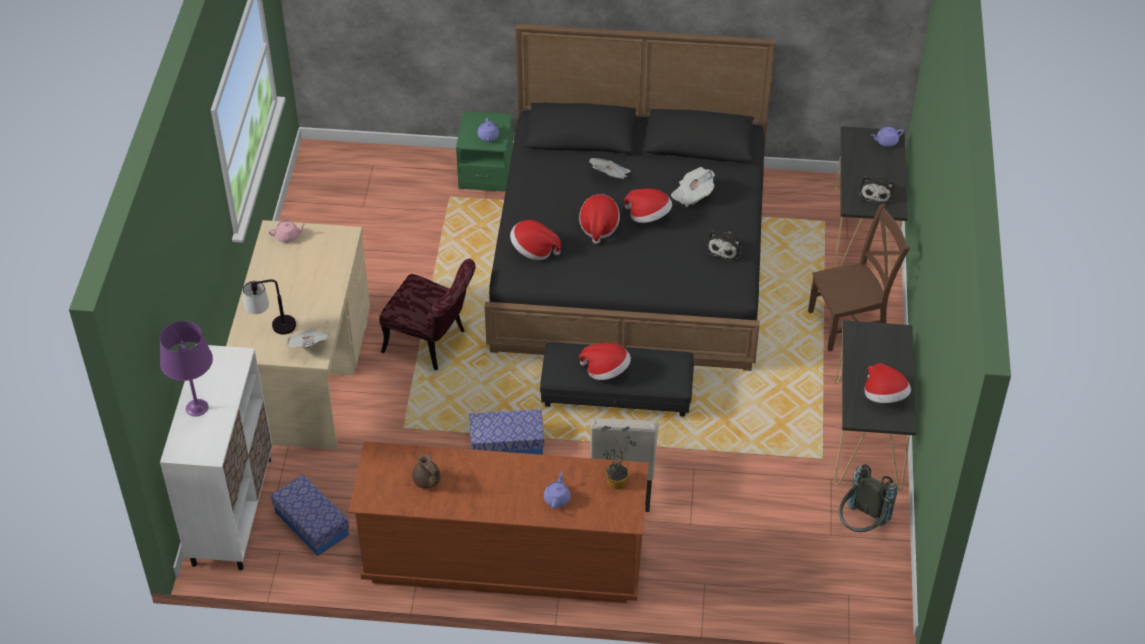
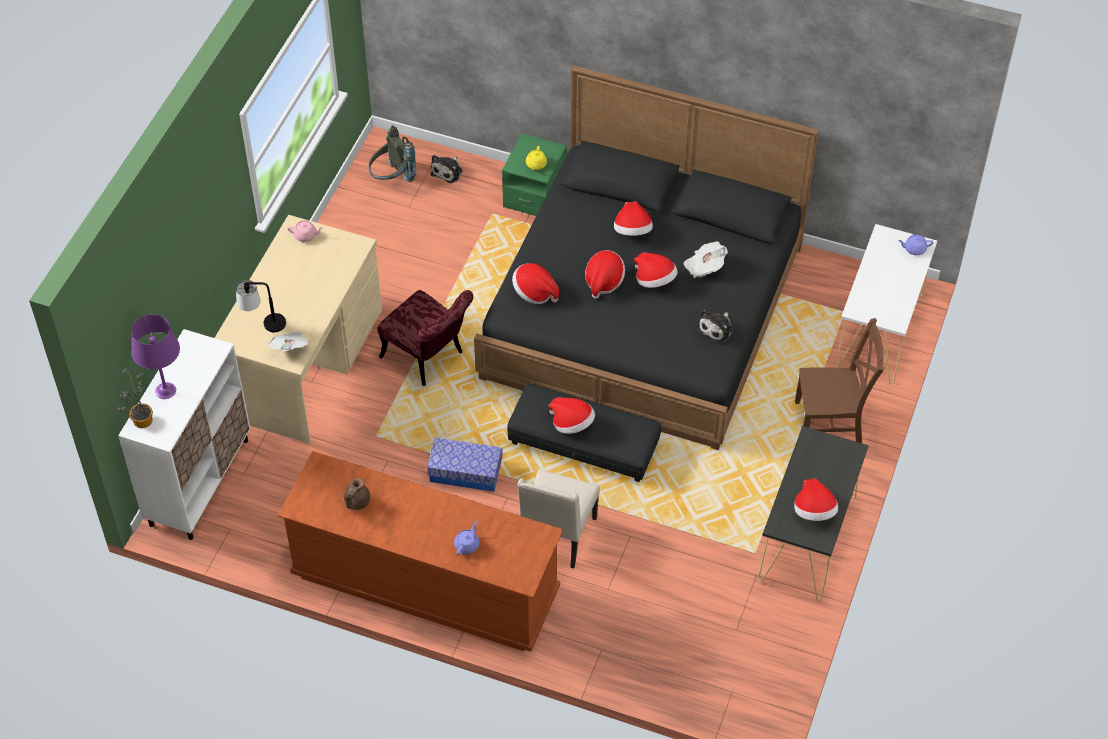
camera: 15 degrees right, 5 degrees up
storage box [270,474,349,556] -> none
brown teapot [412,454,441,489] -> brown teapot turned 45 degrees clockwise [344,478,370,510]
purple teapot [478,118,499,141] -> yellow teapot [526,146,547,170]
newspaper [589,158,631,179] -> hat [614,201,653,236]
potted plant [601,426,636,489] -> potted plant moved to [116,368,153,428]
black console table [834,126,908,273] -> white console table [835,224,937,384]
grey backpack [839,464,898,532] -> grey backpack moved to [368,125,416,182]
plush toy [859,176,895,204] -> plush toy moved to [430,155,463,183]

